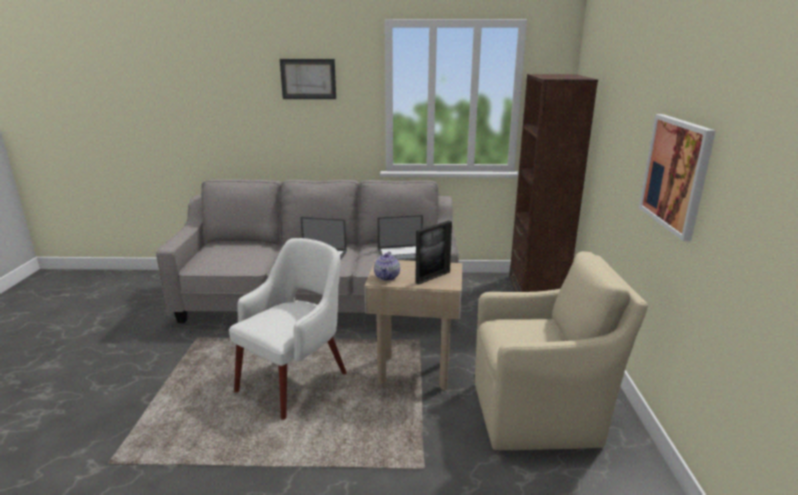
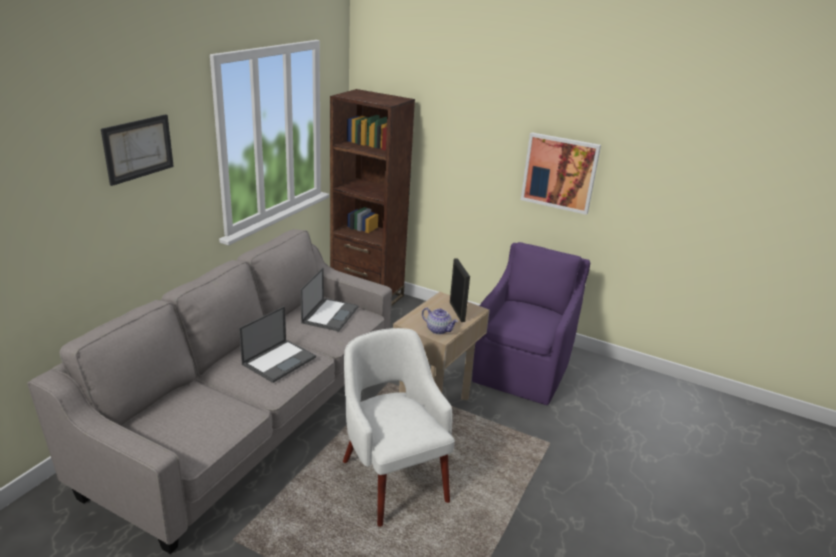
camera: 65 degrees left, 5 degrees up
beige armchair [475,251,648,450] -> purple armchair [472,242,590,405]

